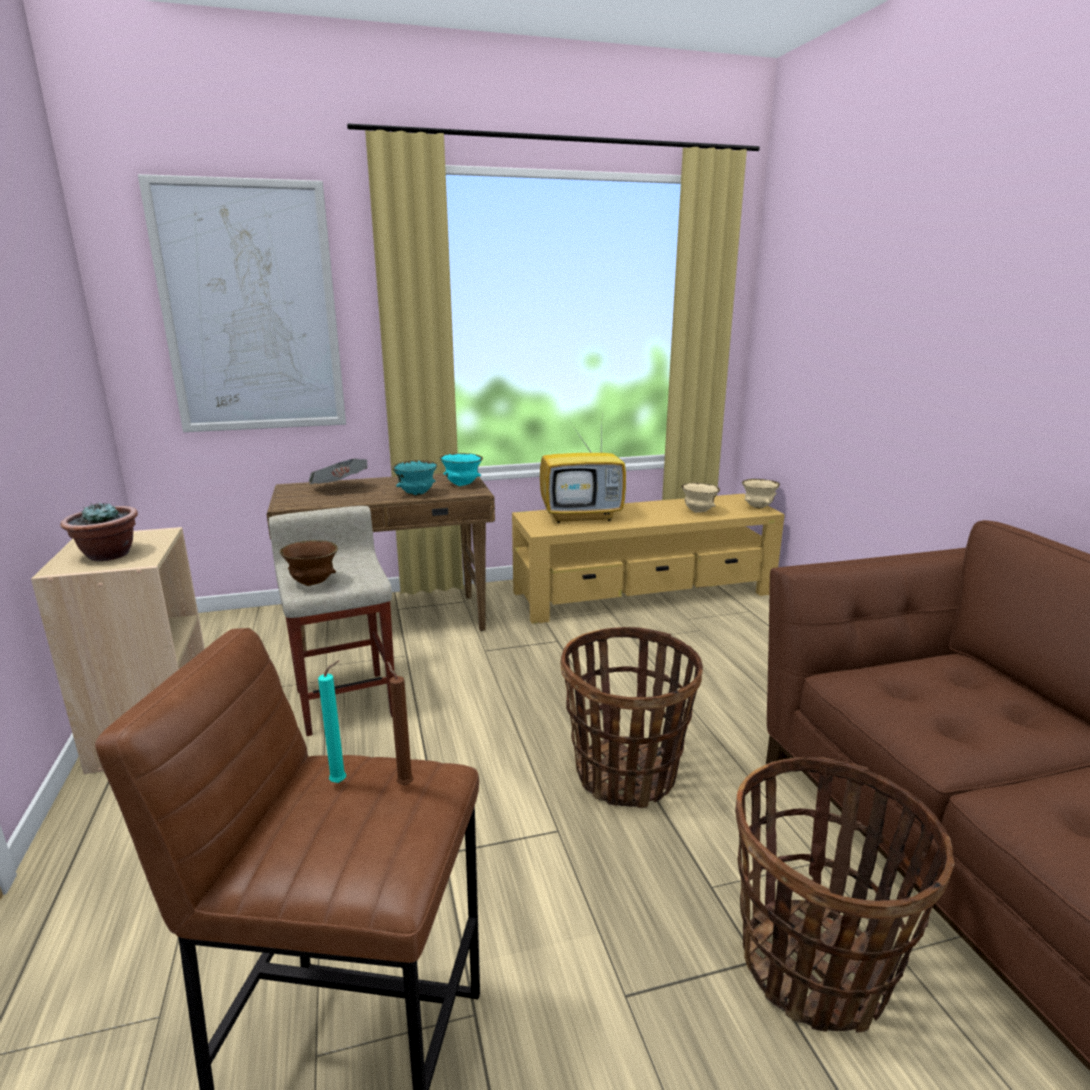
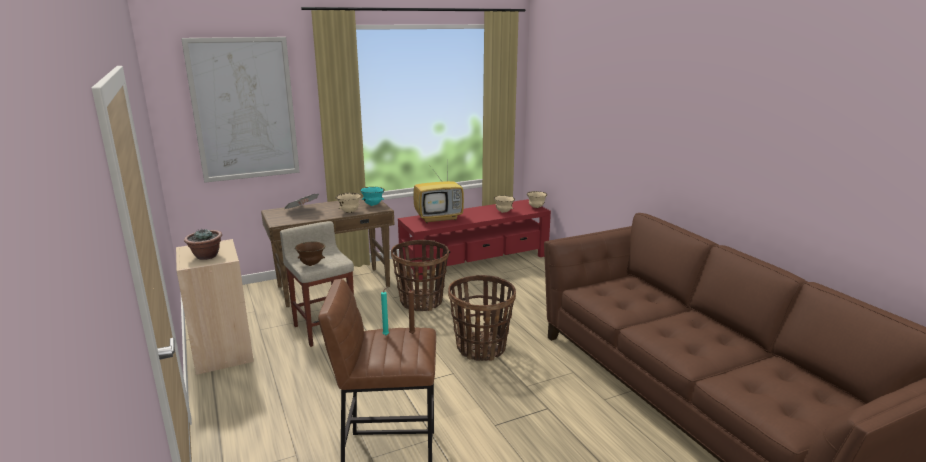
camera: 10 degrees left, 0 degrees up
turquoise bowl [391,460,437,495] -> beige bowl [335,193,361,213]
beige tv stand [512,494,785,624] -> red tv stand [398,199,551,280]
basket [735,757,955,1033] -> basket moved to [391,240,449,311]

